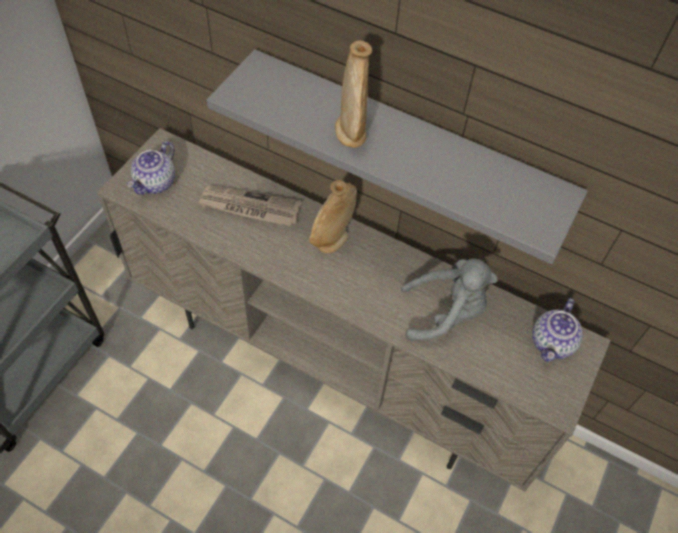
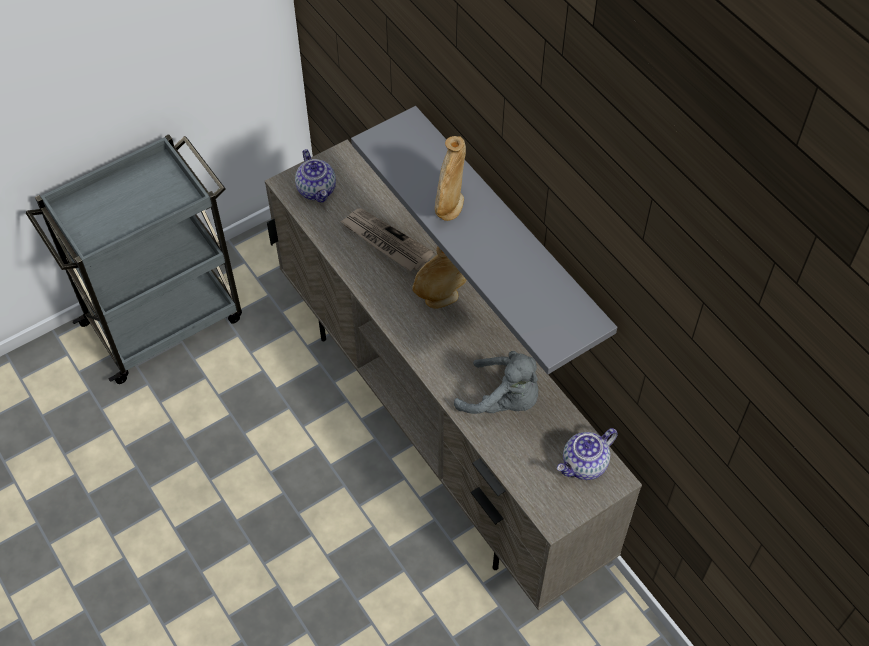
camera: 30 degrees right, 0 degrees up
teapot [127,141,175,195] -> teapot turned 75 degrees counterclockwise [295,149,336,203]

